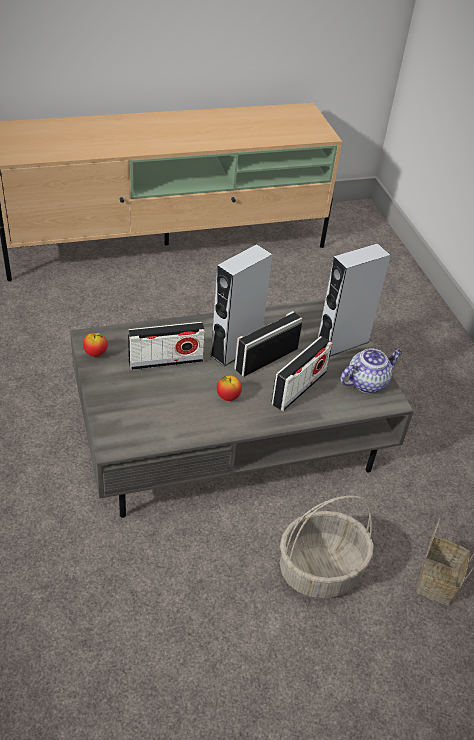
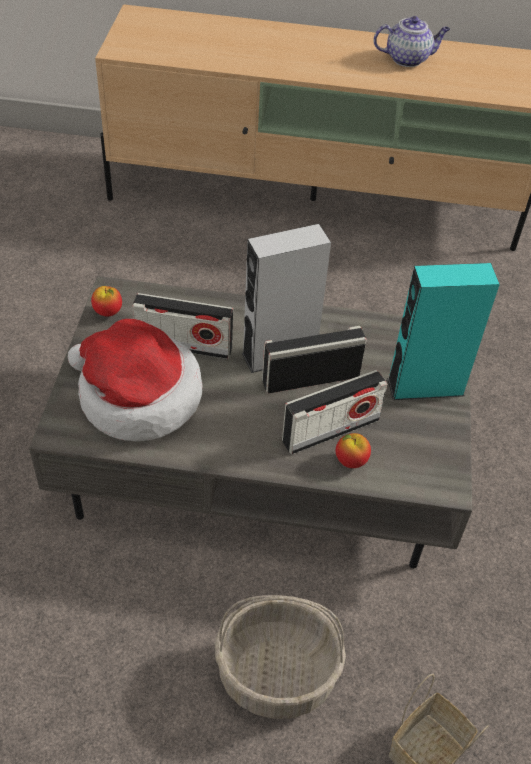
camera: 25 degrees right, 5 degrees up
apple [217,375,242,401] -> apple moved to [336,433,371,468]
grey speaker [318,243,391,356] -> turquoise speaker [387,263,500,400]
teapot [340,348,402,393] -> teapot moved to [374,16,450,67]
none -> hat [68,319,202,441]

